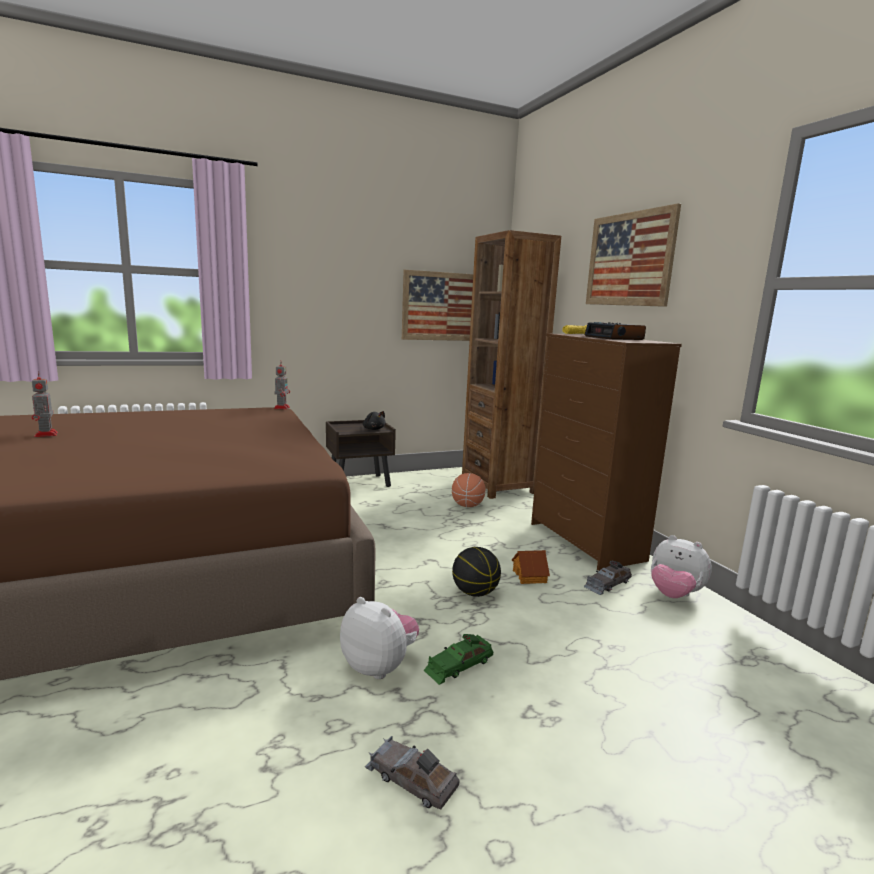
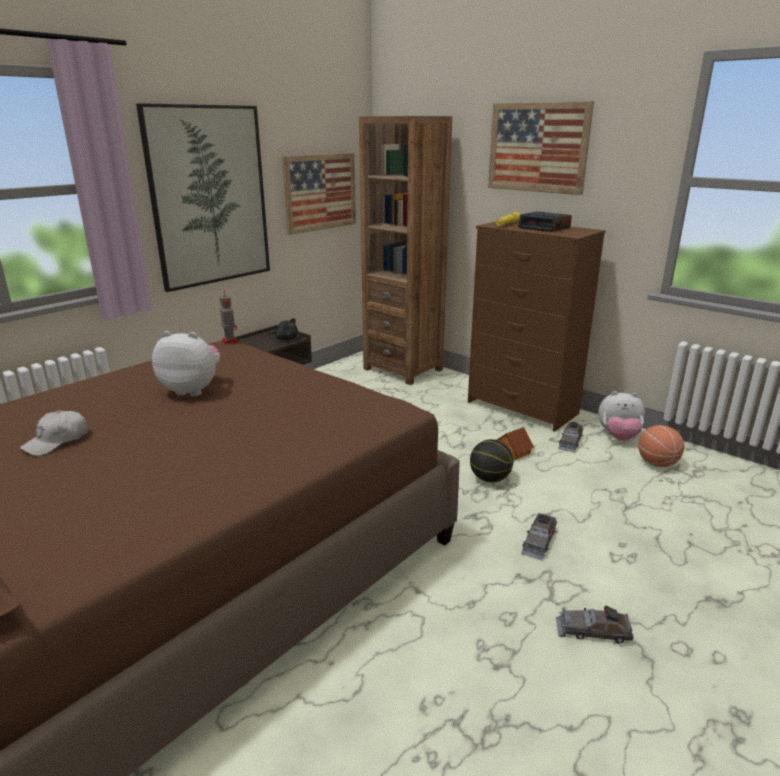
camera: 25 degrees left, 10 degrees up
toy robot [32,371,58,437] -> white cap [20,410,87,456]
plush toy [340,597,419,679] -> plush toy moved to [152,331,220,396]
green toy car [424,634,494,685] -> grey toy car [521,513,557,561]
basketball [452,473,486,507] -> basketball moved to [638,425,684,467]
none -> picture [136,103,270,292]

